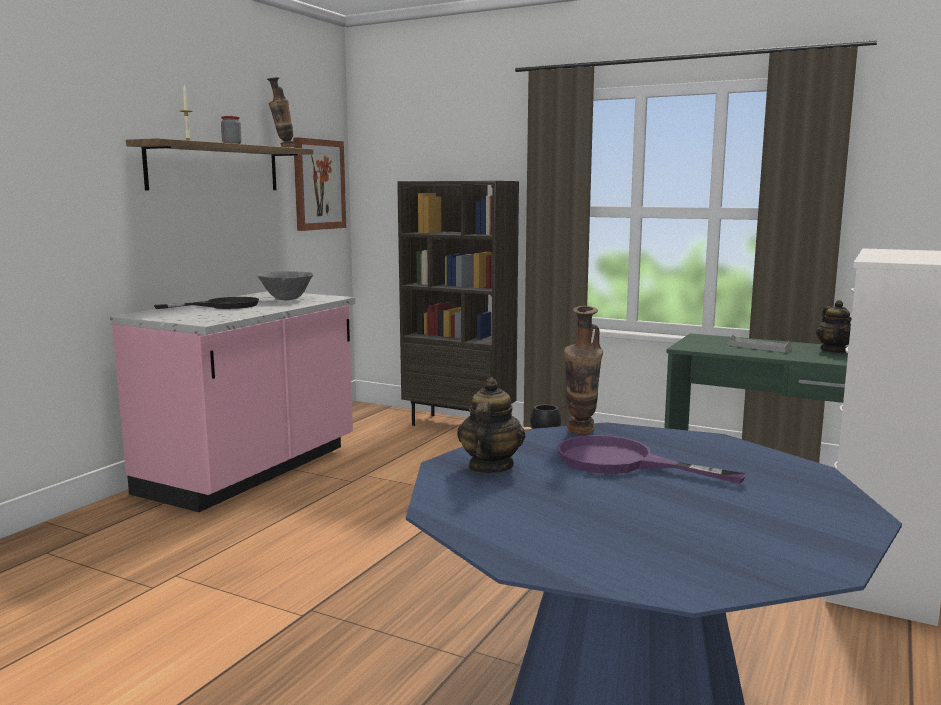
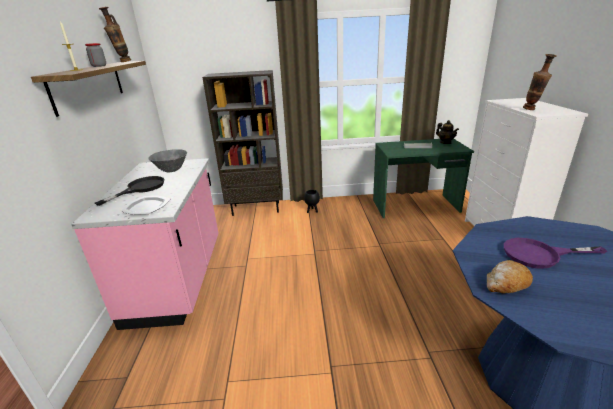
camera: 30 degrees left, 15 degrees up
picture [293,137,346,231] -> none
teapot [457,377,526,473] -> bread [487,260,533,293]
vase [564,306,603,435] -> vase moved to [523,54,557,110]
none -> plate [120,196,170,215]

